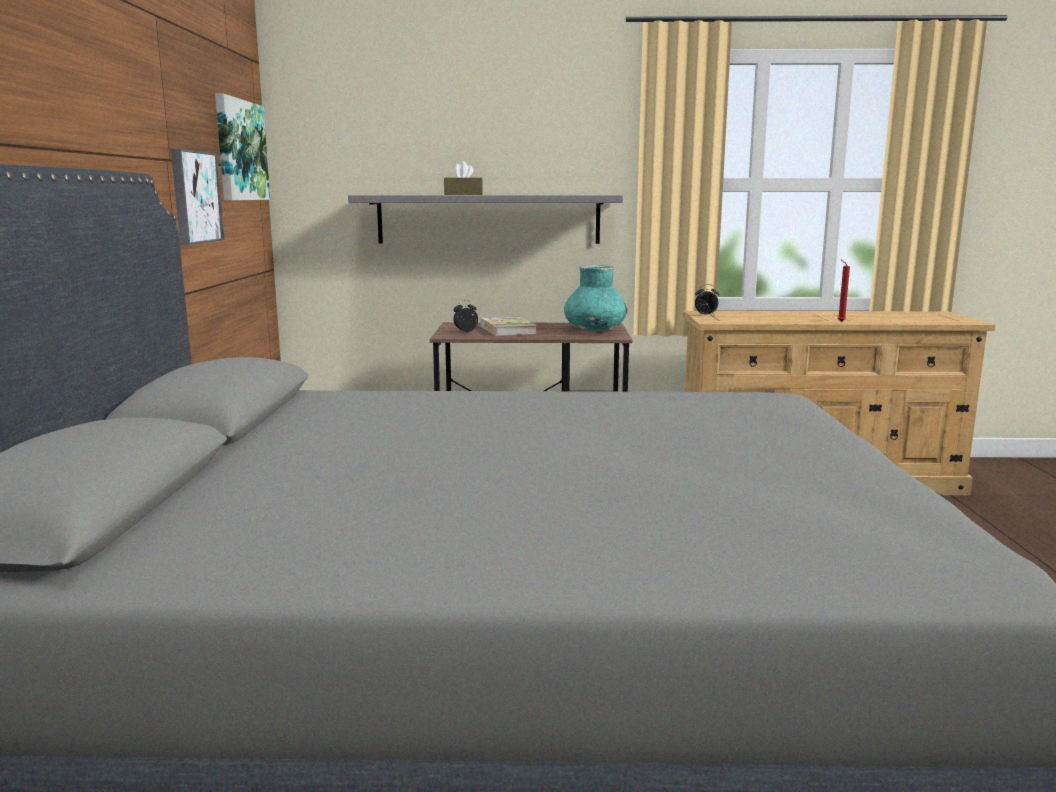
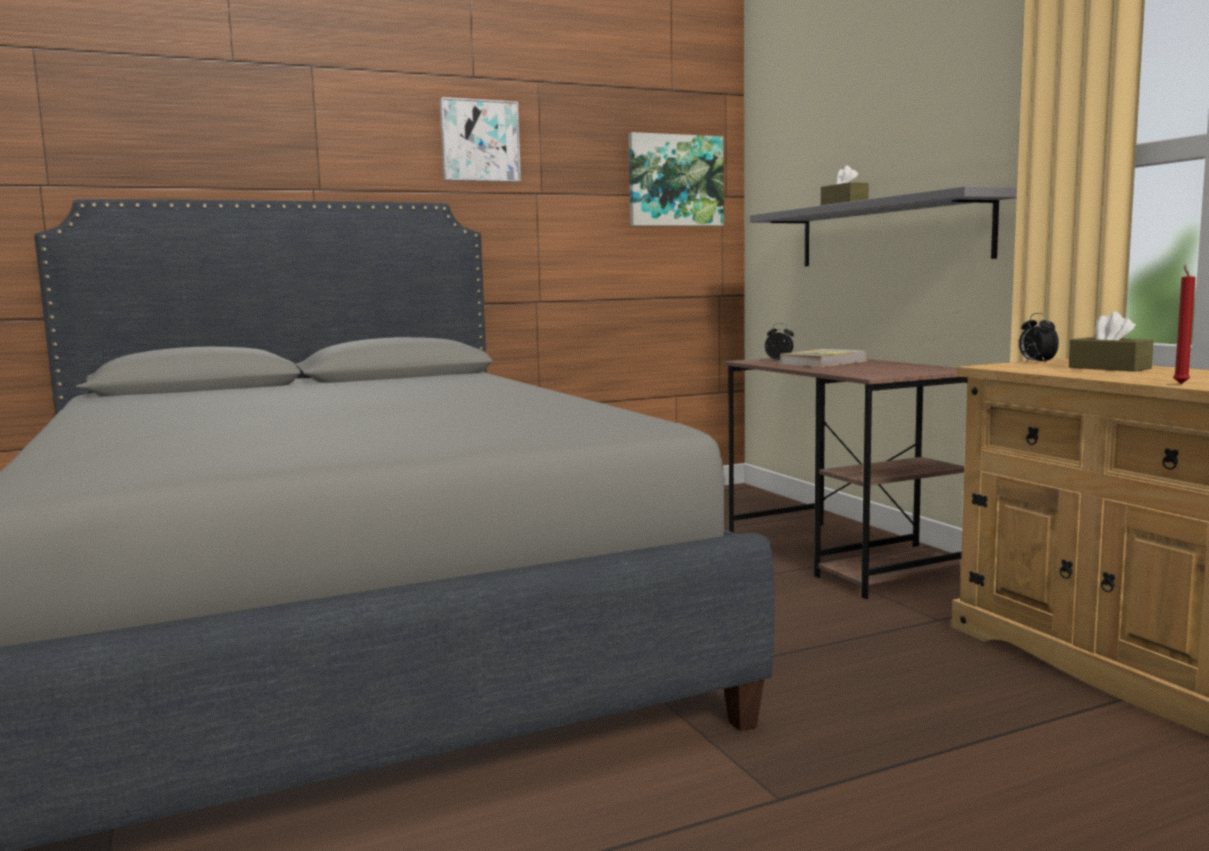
camera: 65 degrees right, 5 degrees down
picture [171,149,224,245] -> picture moved to [440,97,521,182]
turquoise vase [564,265,627,331] -> none
none -> brown tissue box [1069,311,1154,372]

